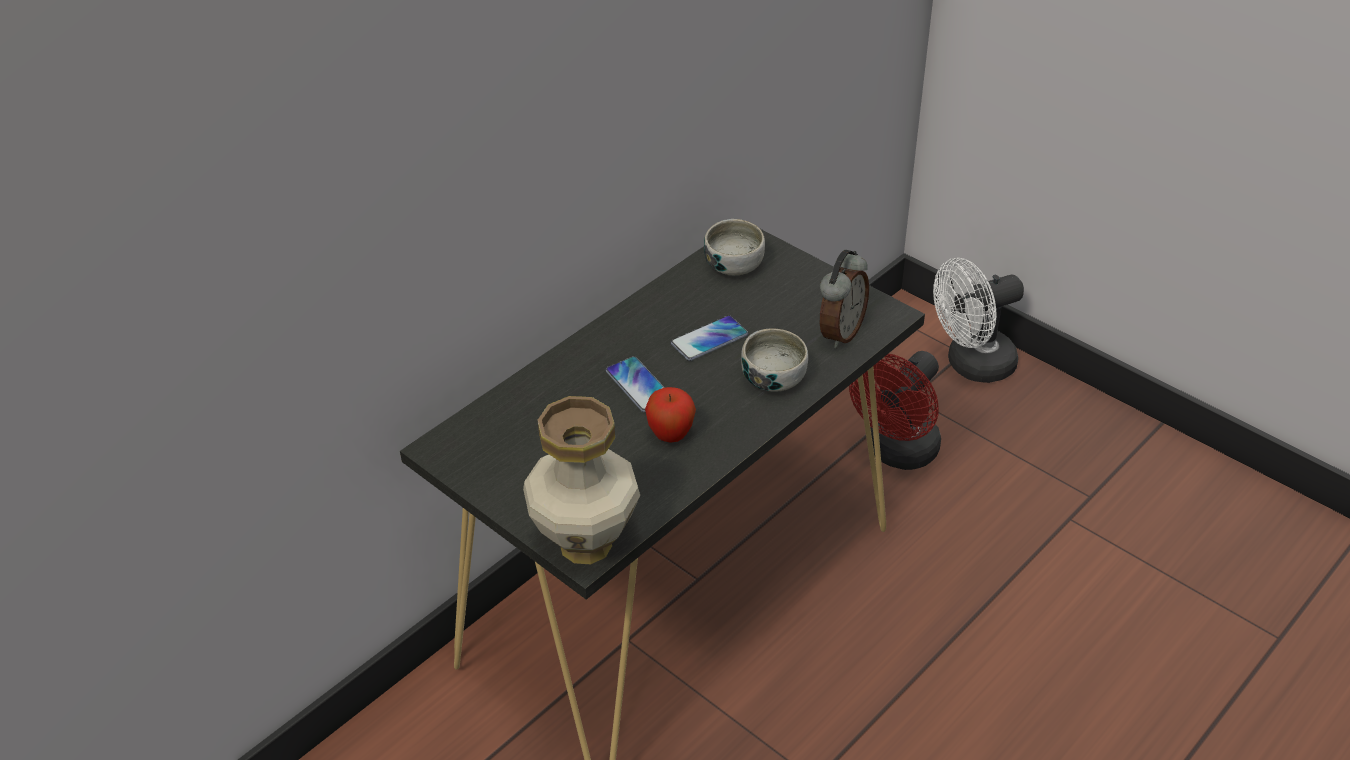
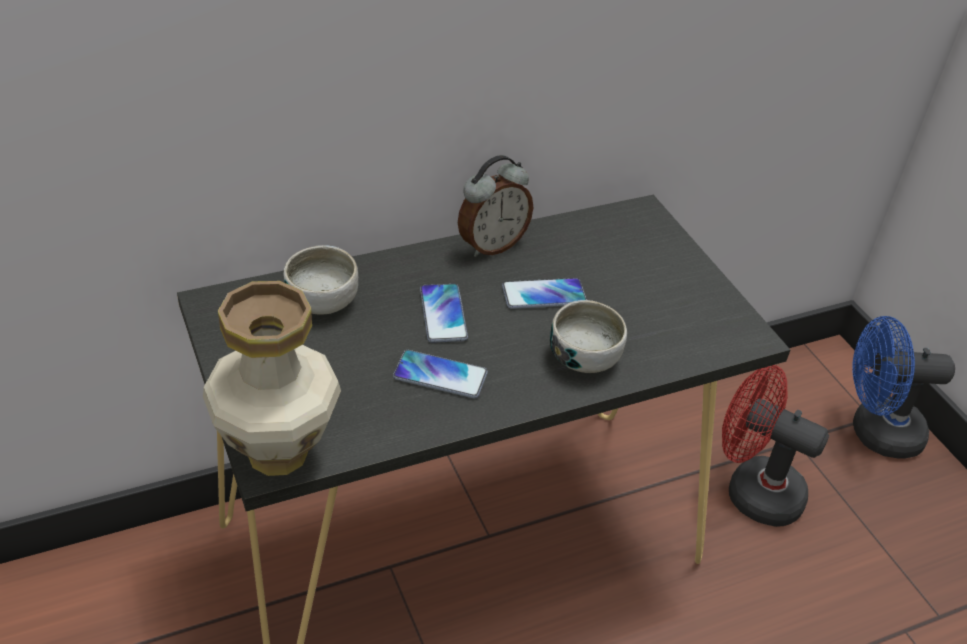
camera: 20 degrees right, 0 degrees up
apple [645,387,696,443] -> phone [393,350,488,398]
bowl [704,219,765,275] -> bowl moved to [283,245,358,315]
alarm clock [820,250,869,348] -> alarm clock moved to [458,155,533,257]
red fan [849,351,941,470] -> red fan turned 60 degrees clockwise [722,365,829,527]
white fan [933,258,1024,383] -> blue fan [852,316,955,459]

